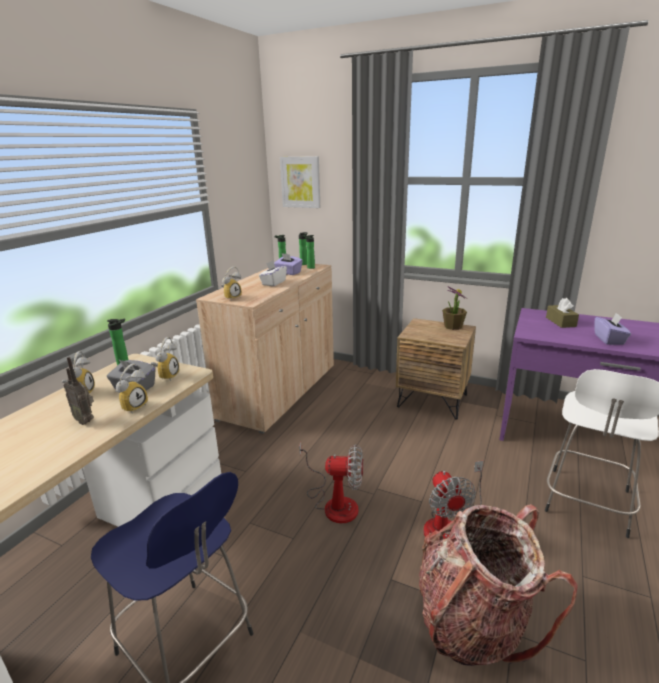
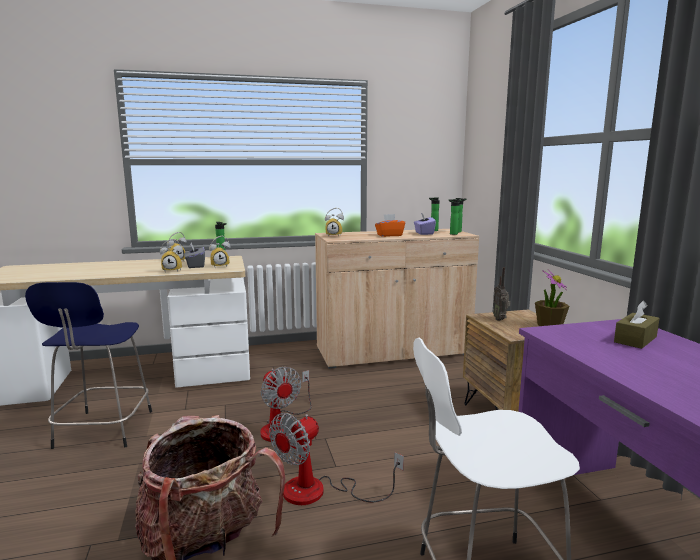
camera: 50 degrees right, 10 degrees down
radio [64,357,94,425] -> radio moved to [493,267,510,321]
white tissue box [259,261,287,286] -> orange tissue box [375,214,405,237]
picture [280,156,320,208] -> none
purple tissue box [594,313,631,345] -> none

